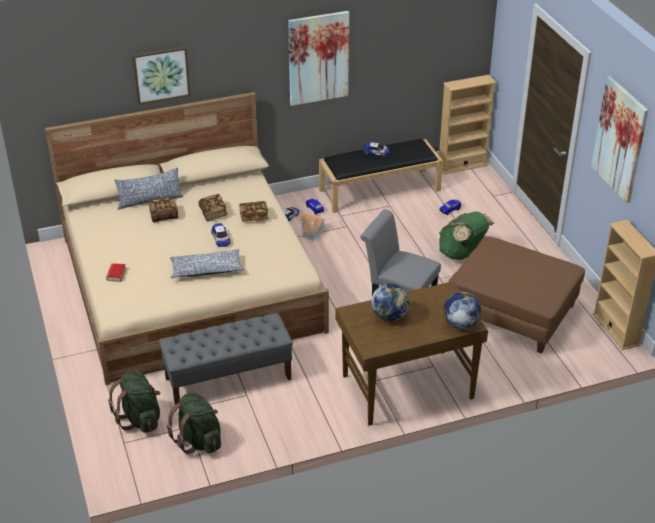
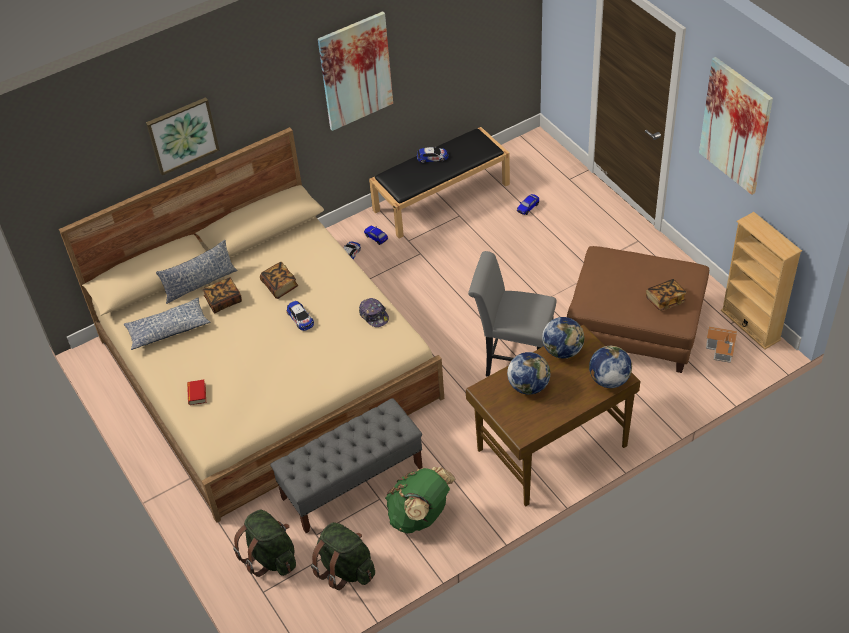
camera: 10 degrees left, 10 degrees up
pillow [170,249,244,278] -> pillow moved to [124,298,210,350]
book [239,201,268,221] -> book moved to [646,279,687,311]
toy house [300,213,326,241] -> toy house moved to [706,326,737,363]
beige bookcase [439,75,496,174] -> none
green backpack [439,212,494,260] -> green backpack moved to [385,467,455,534]
none -> cap [359,298,389,327]
none -> globe [542,317,584,359]

